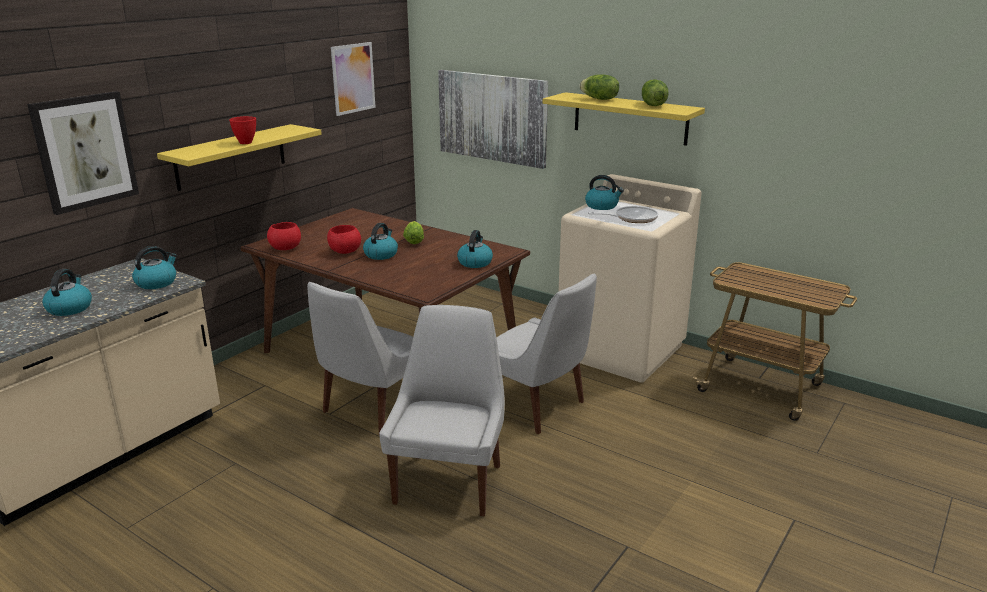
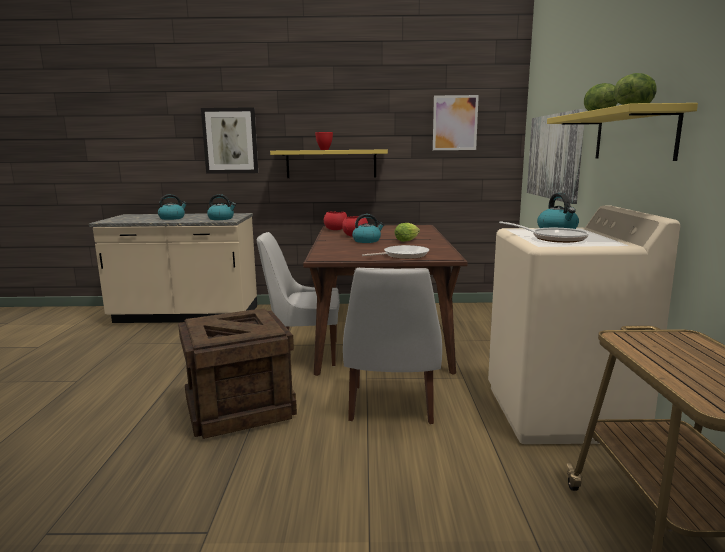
camera: 55 degrees right, 10 degrees down
white chair [379,305,505,516] -> crate [178,309,297,439]
kettle [457,230,493,268] -> frying pan [362,245,429,259]

